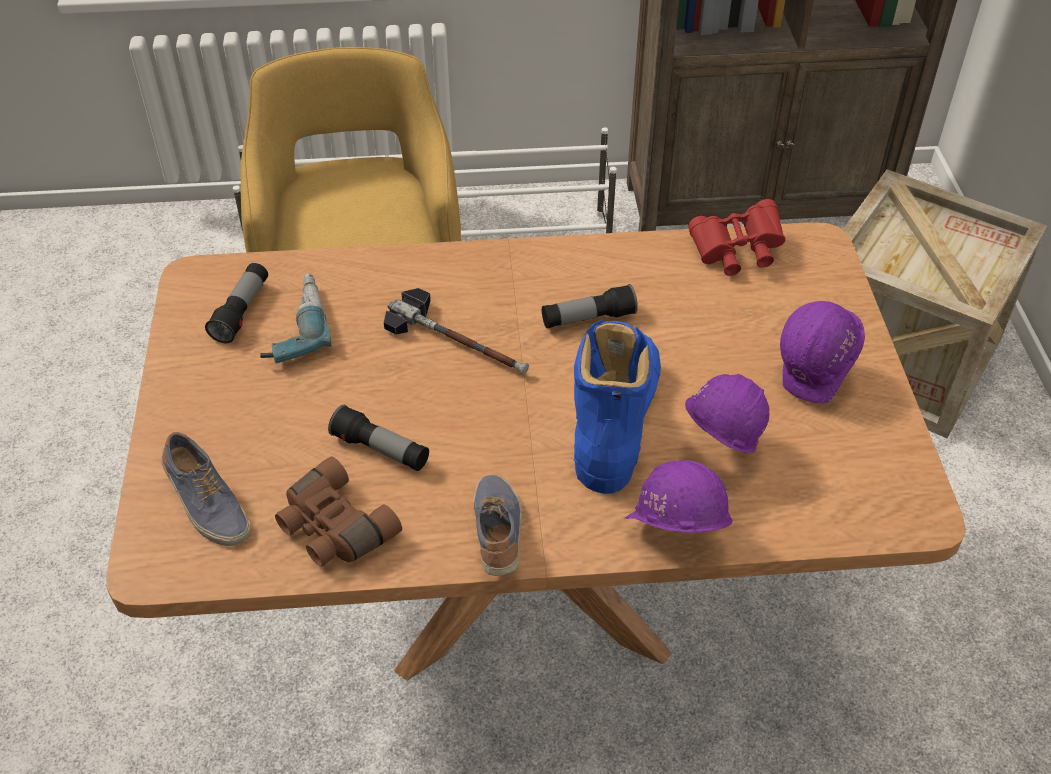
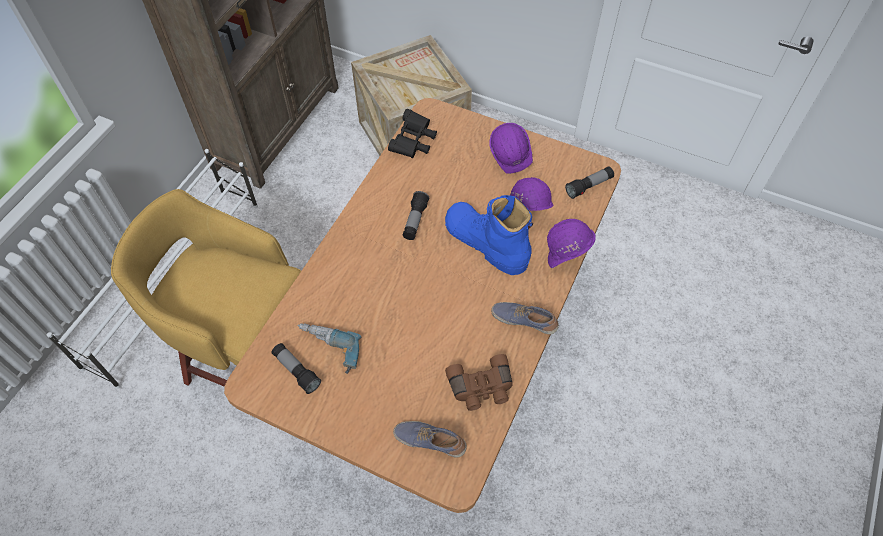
camera: 60 degrees left, 10 degrees up
shoe [161,432,251,546] -> shoe turned 150 degrees counterclockwise [393,421,467,457]
flashlight [328,405,429,471] -> flashlight moved to [565,166,614,199]
hammer [384,288,529,375] -> none
red binoculars [688,199,786,276] -> black binoculars [388,109,437,158]

